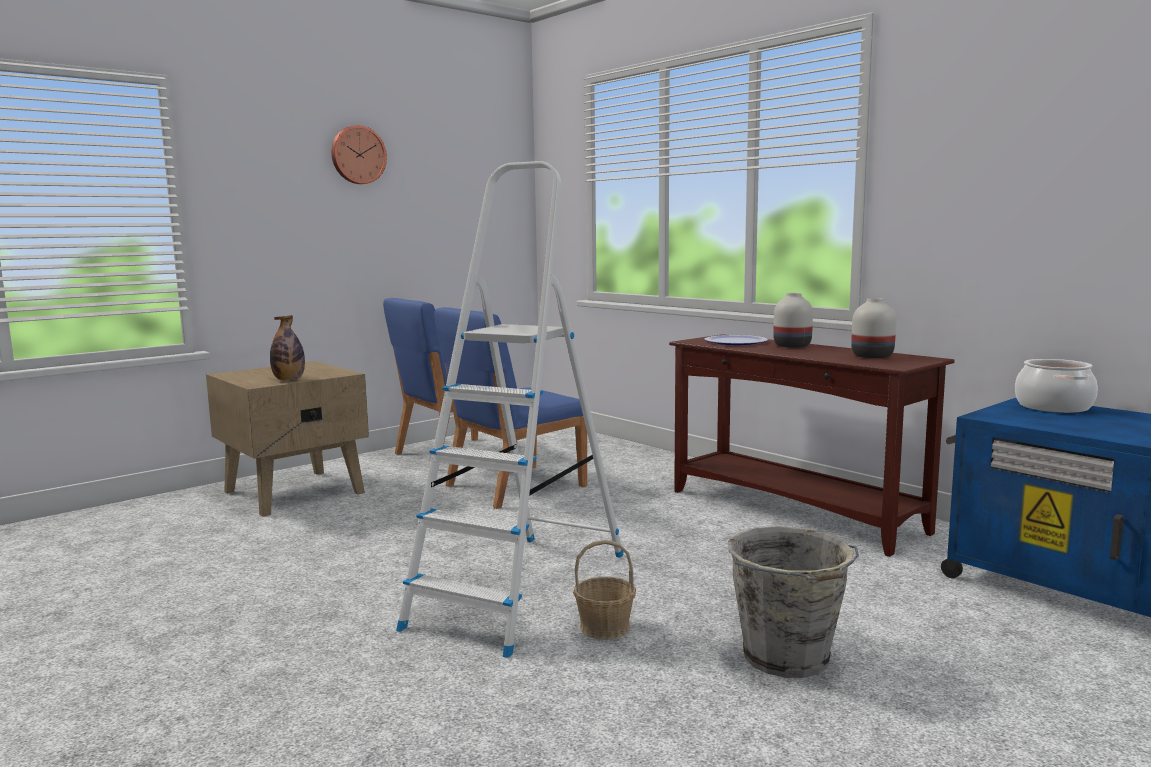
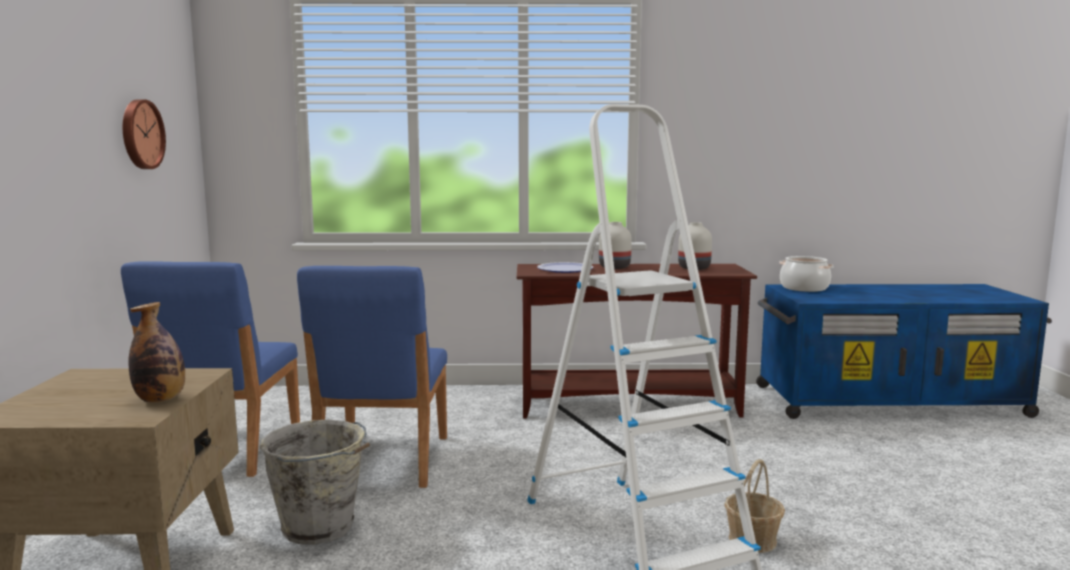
camera: 50 degrees left, 0 degrees up
wall clock [331,125,387,184] -> wall clock moved to [123,99,166,169]
grey bucket [728,526,859,678] -> grey bucket moved to [260,419,370,545]

